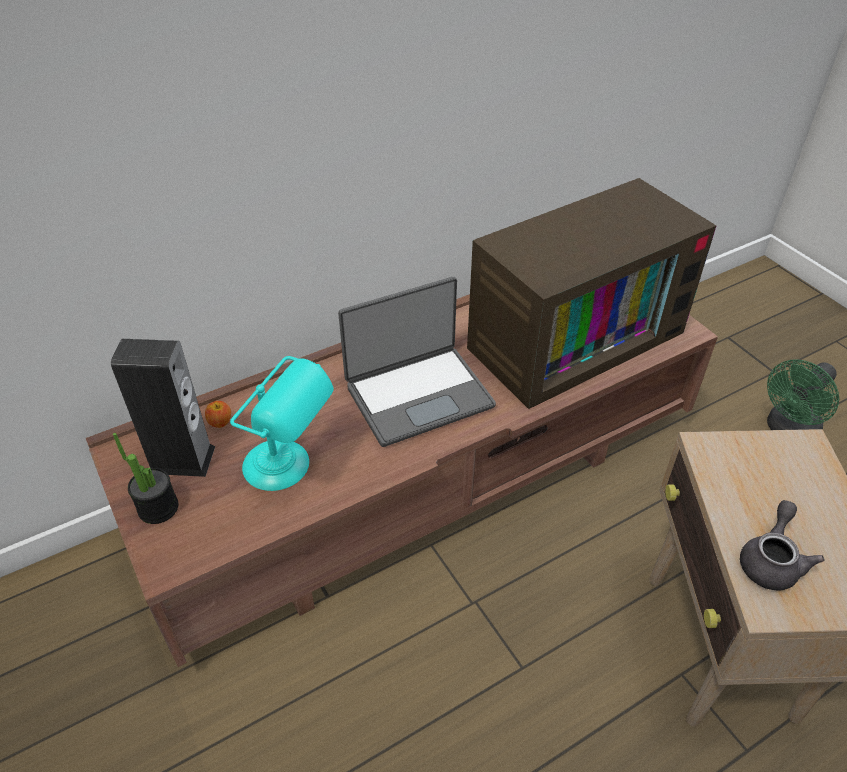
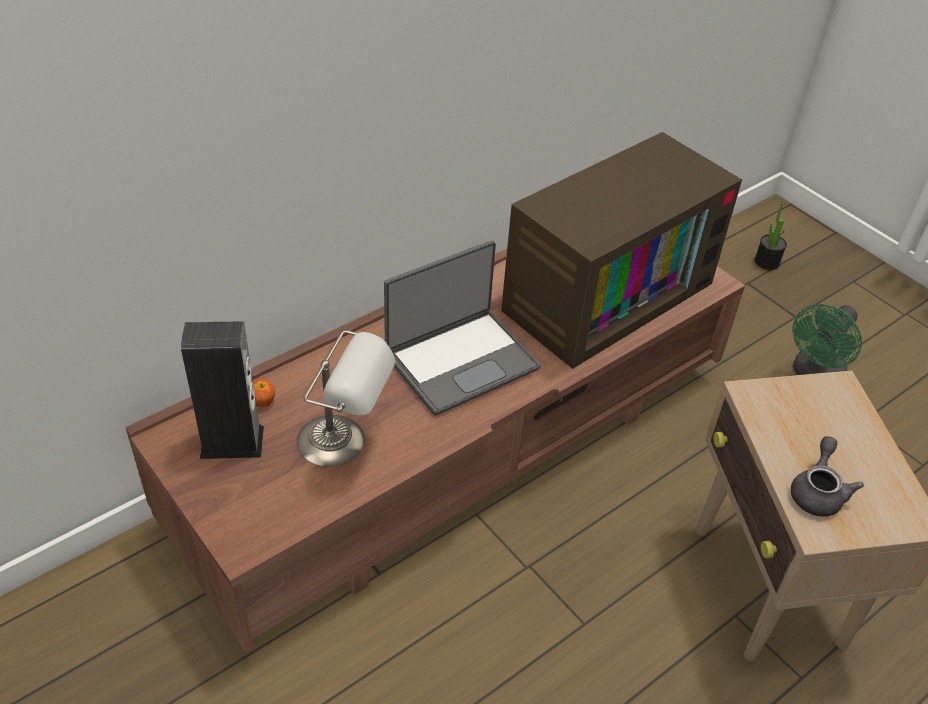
camera: 10 degrees left, 0 degrees up
potted plant [113,433,178,524] -> potted plant moved to [754,203,787,270]
turquoise table lamp [230,356,334,491] -> white table lamp [297,330,395,467]

